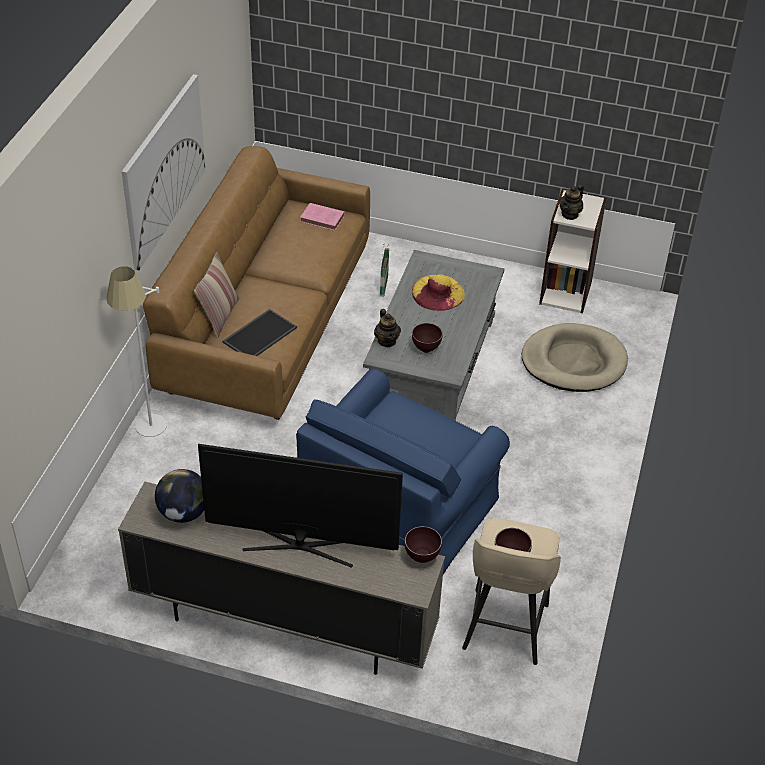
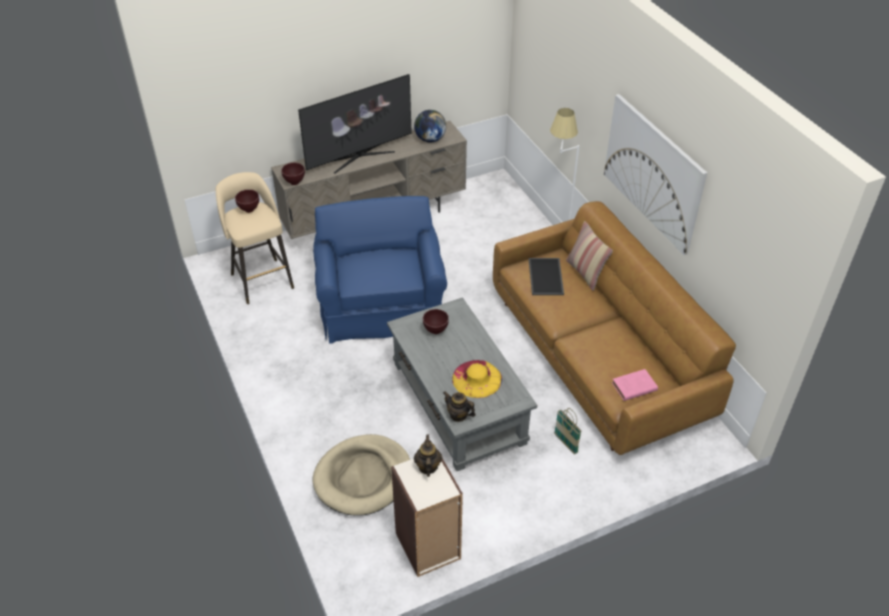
camera: 140 degrees right, 0 degrees up
teapot [374,309,401,347] -> teapot moved to [443,391,476,422]

